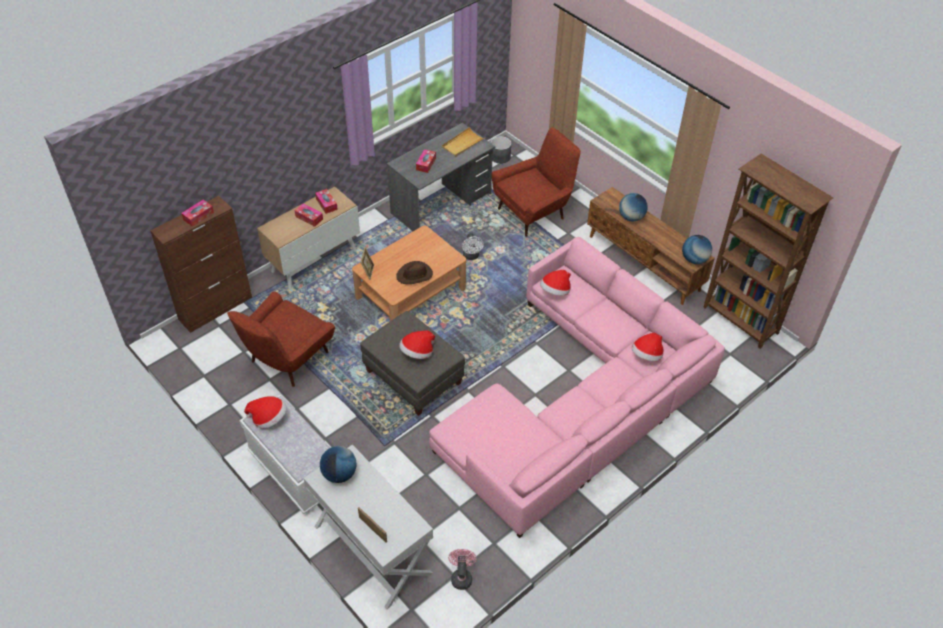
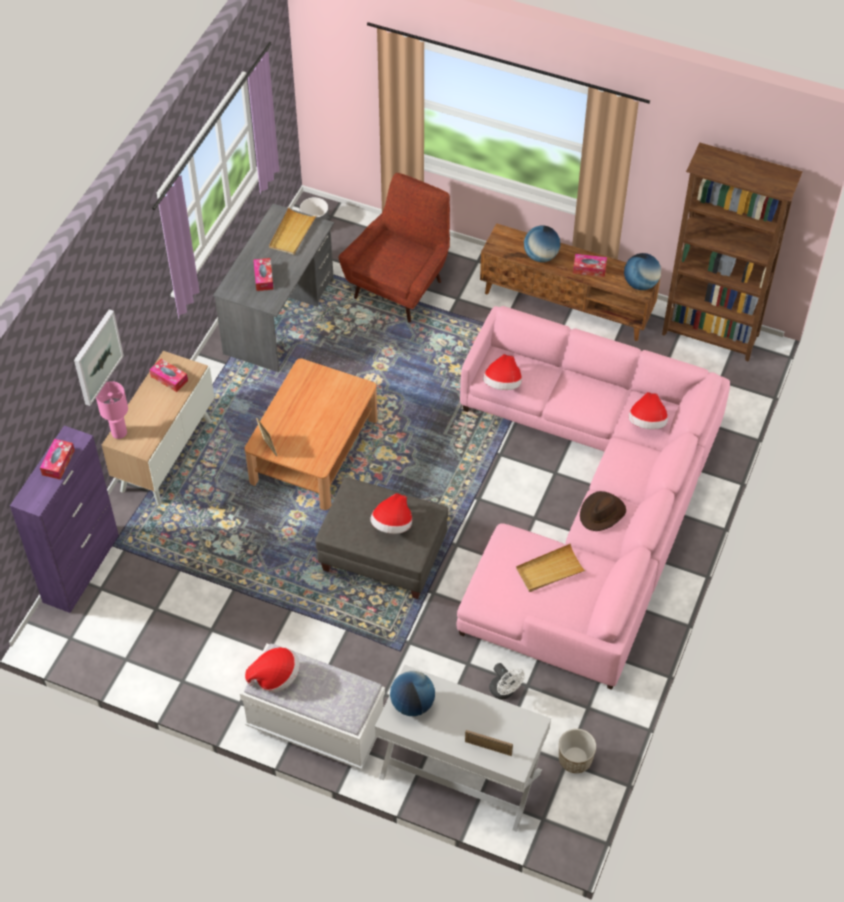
camera: 25 degrees left, 5 degrees up
brown cabinet [151,196,252,333] -> purple cabinet [10,425,119,613]
red armchair [227,291,335,387] -> none
tissue box [295,203,323,227] -> tissue box moved to [573,254,607,277]
brown hat [396,261,433,284] -> brown hat moved to [580,491,626,531]
pink fan [448,549,476,590] -> planter [559,729,596,773]
white fan [462,233,484,260] -> white fan moved to [489,663,525,699]
none -> picture [74,309,124,406]
none -> pink table lamp [96,381,128,439]
none -> beige tray [516,543,586,592]

